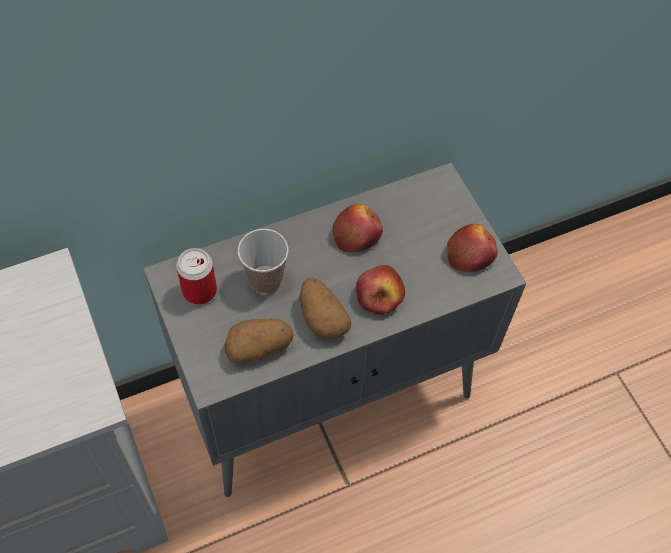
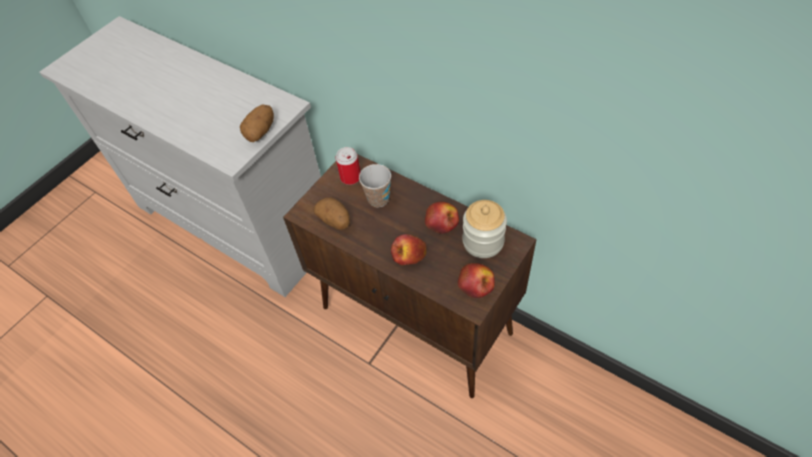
camera: 65 degrees right, 5 degrees down
grey cabinet [143,163,526,497] -> brown cabinet [283,154,537,398]
potato [299,278,351,338] -> potato moved to [240,105,274,142]
none -> jar [462,200,507,258]

